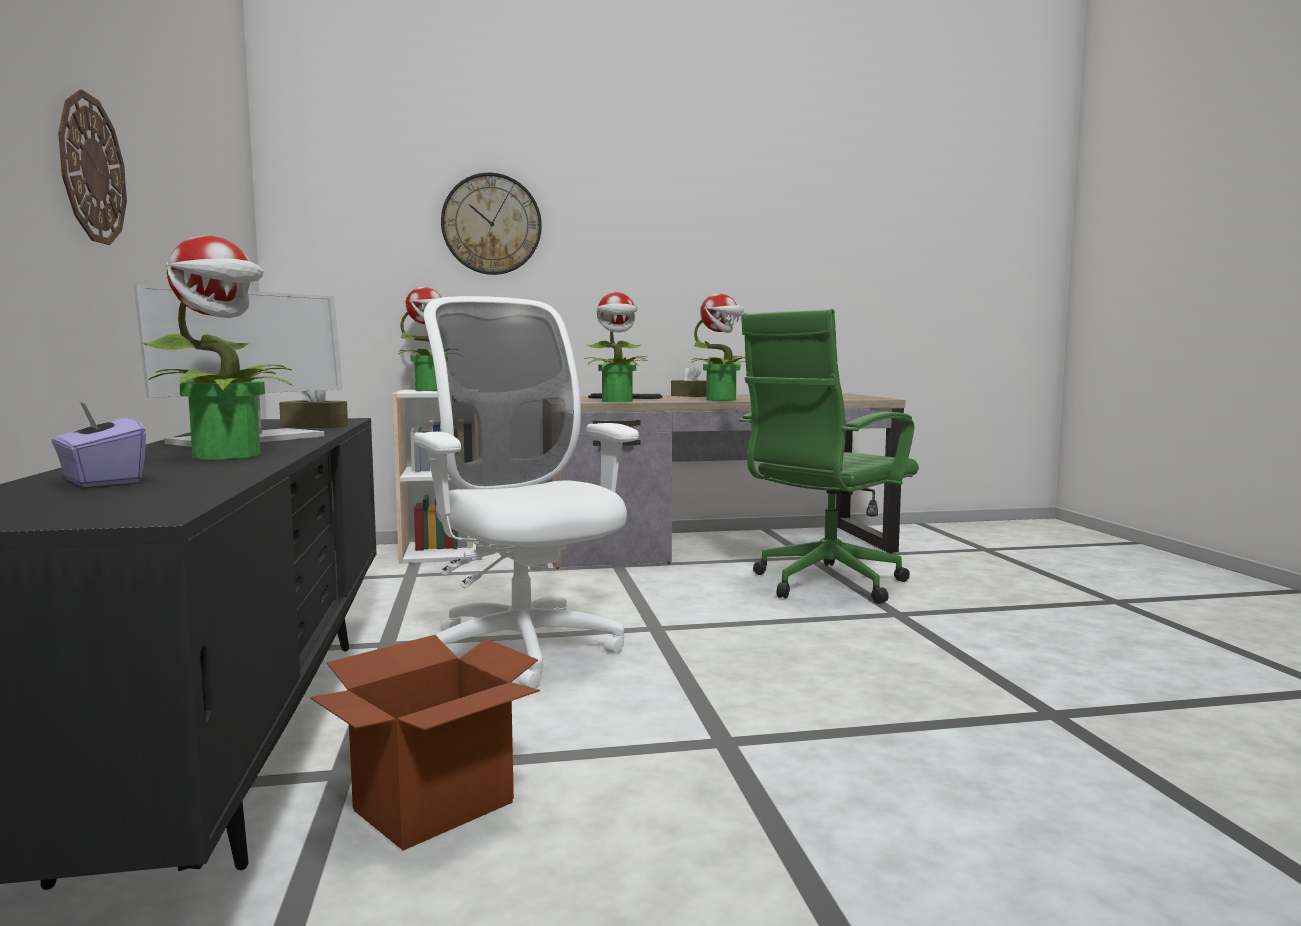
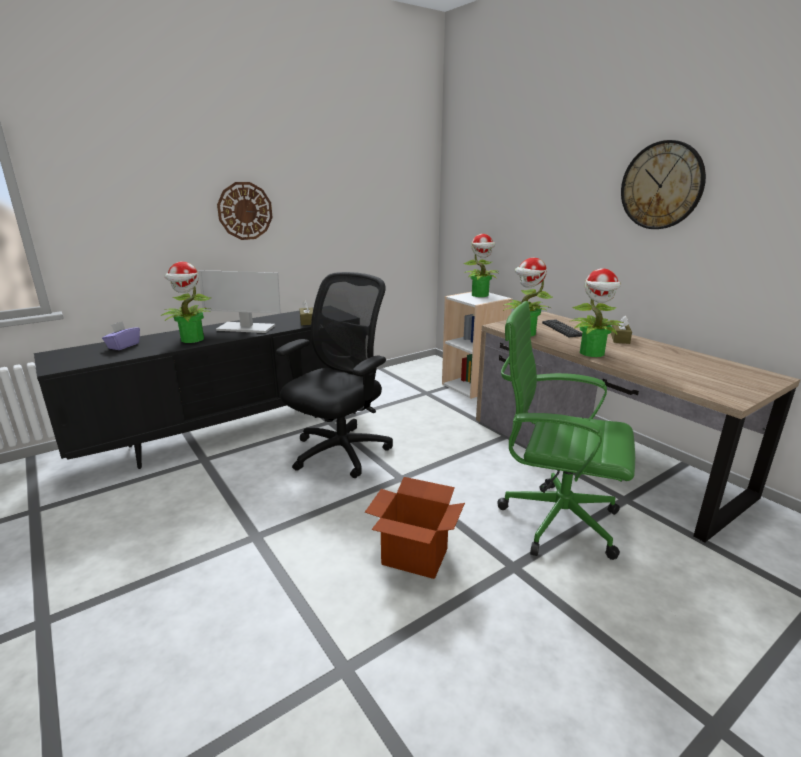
camera: 65 degrees right, 15 degrees up
cardboard box [310,635,540,851] -> cardboard box moved to [365,477,465,579]
white office chair [414,296,639,688] -> black office chair [276,272,393,478]
wall clock [441,172,542,275] -> wall clock moved to [621,140,706,229]

